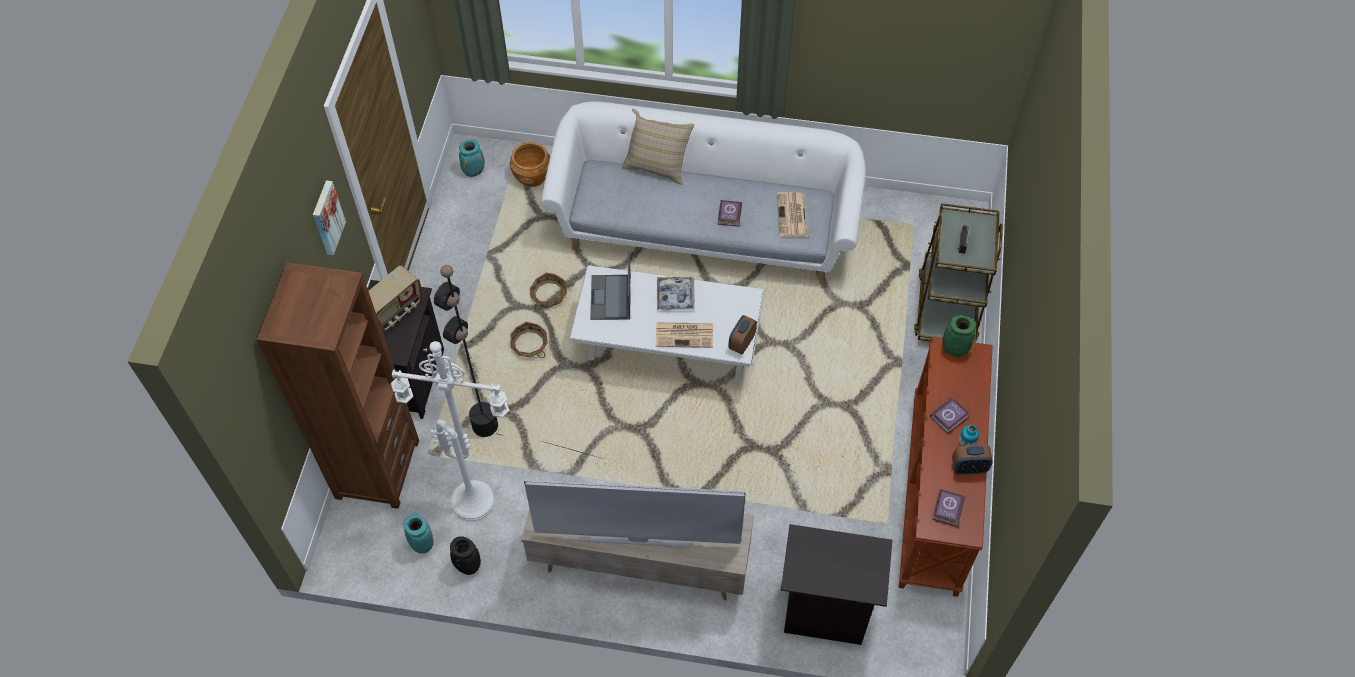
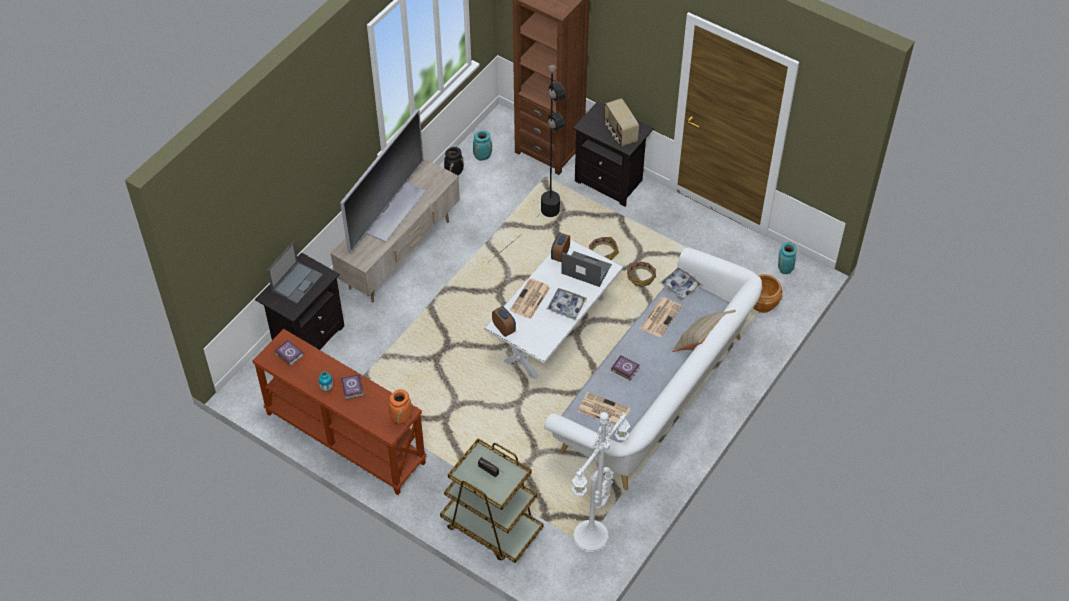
camera: 115 degrees right, 5 degrees down
picture [313,180,346,255] -> none
white floor lamp [391,341,509,521] -> white floor lamp moved to [572,412,630,553]
green vase [942,315,976,357] -> orange vase [389,389,412,425]
alarm clock [952,445,993,475] -> alarm clock moved to [551,233,570,262]
none -> laptop [267,241,323,304]
none -> newspaper [640,297,682,337]
none -> tray [660,268,702,300]

